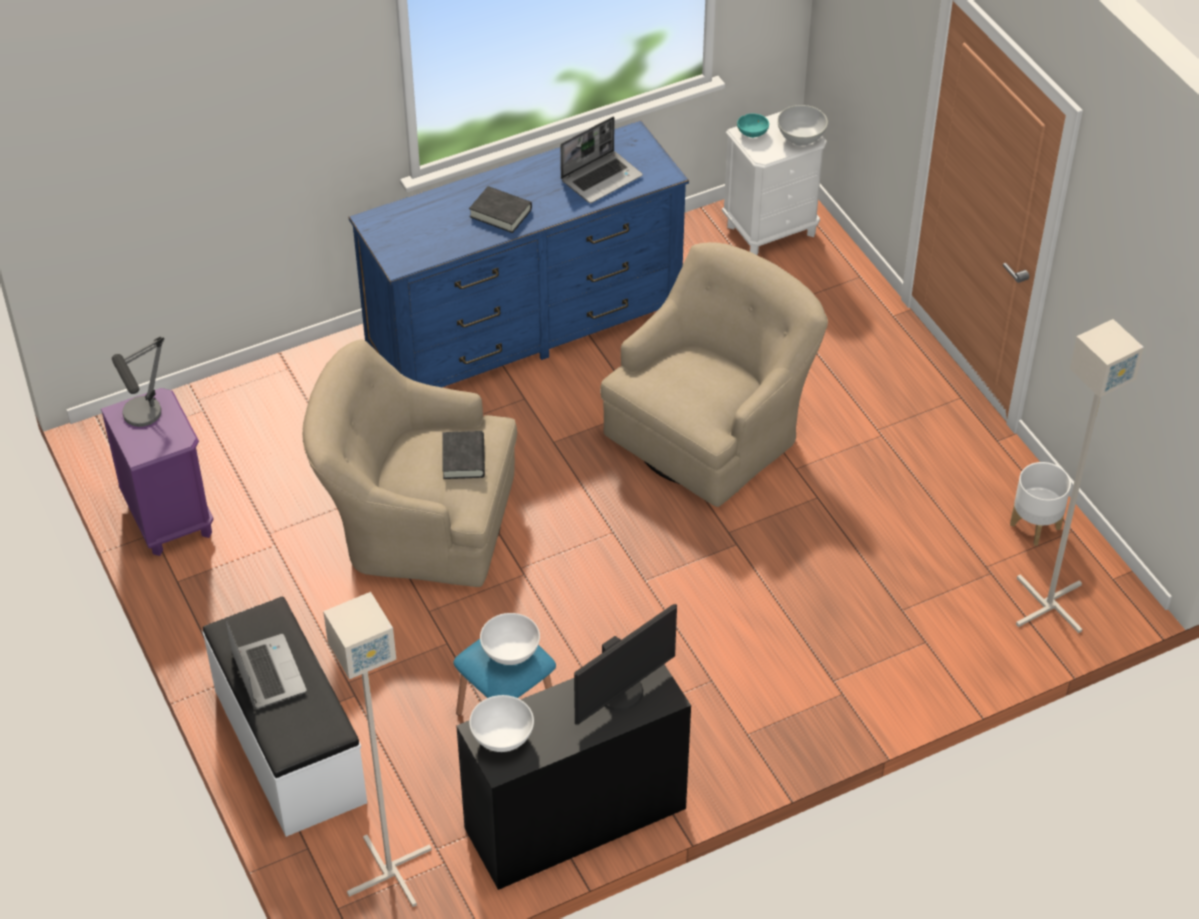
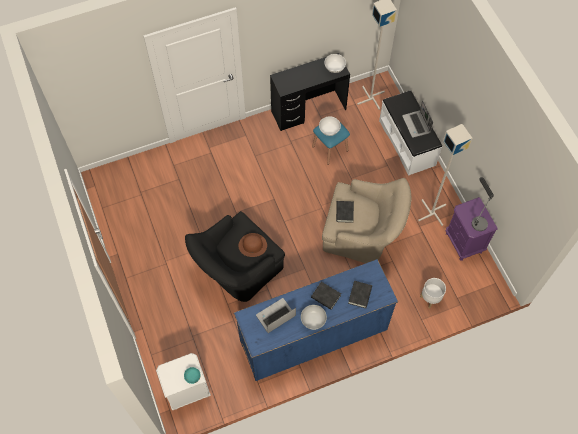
camera: 175 degrees left, 15 degrees up
monitor [574,604,677,724] -> none
beige armchair [600,242,828,507] -> black armchair [185,211,285,302]
white bowl [777,105,828,146] -> white bowl moved to [301,305,327,330]
white planter [1010,462,1071,546] -> white planter moved to [420,278,446,308]
grey floor lamp [1016,319,1144,633] -> grey floor lamp moved to [418,124,472,226]
none -> brown hat [238,233,267,257]
none -> black book [348,281,372,308]

